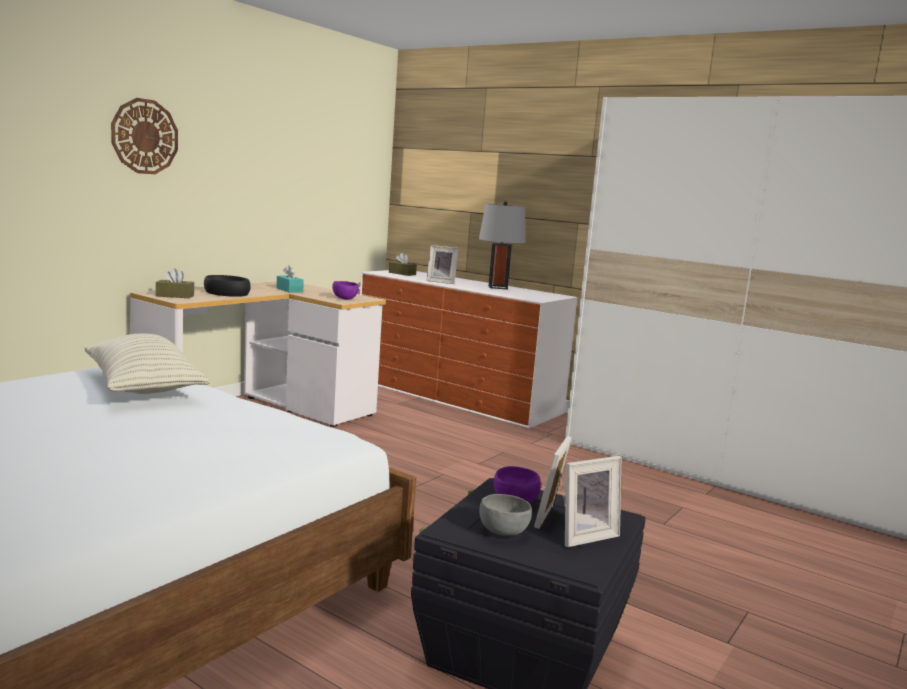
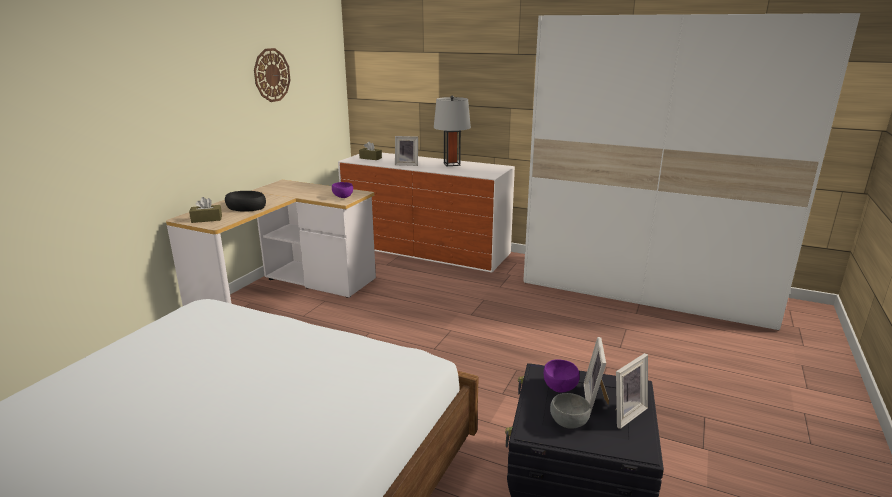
camera: 10 degrees left, 10 degrees up
pillow [84,334,210,394] -> none
wall clock [111,98,178,174] -> wall clock moved to [254,48,290,102]
turquoise tissue box [276,265,304,293] -> none

